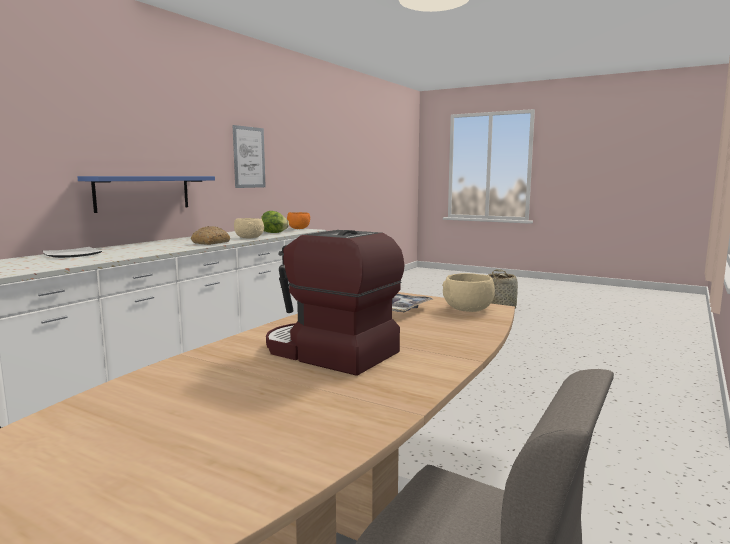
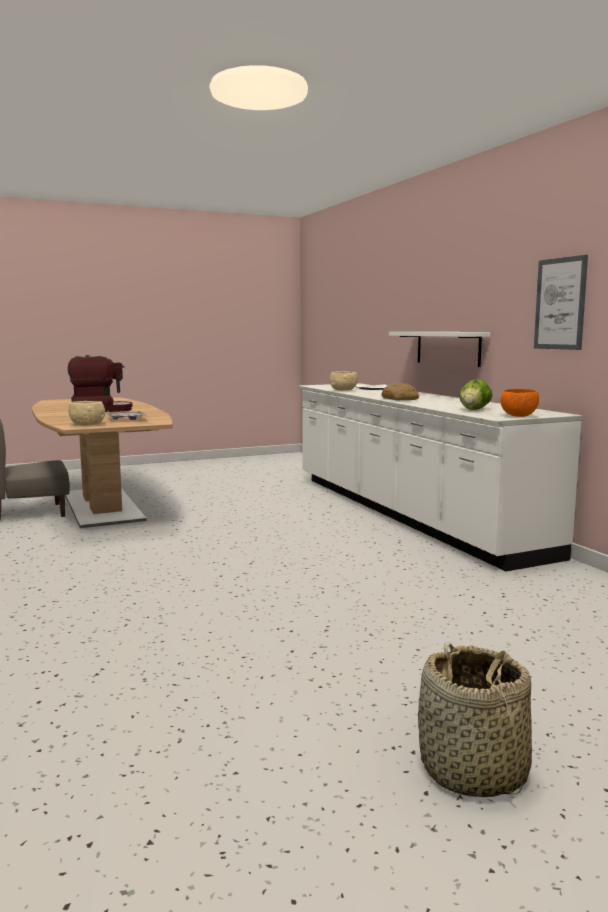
camera: 125 degrees right, 0 degrees up
blue shelf [77,176,215,213] -> white shelf [389,332,490,367]
beige bowl [234,218,264,238] -> beige bowl moved to [330,371,358,391]

